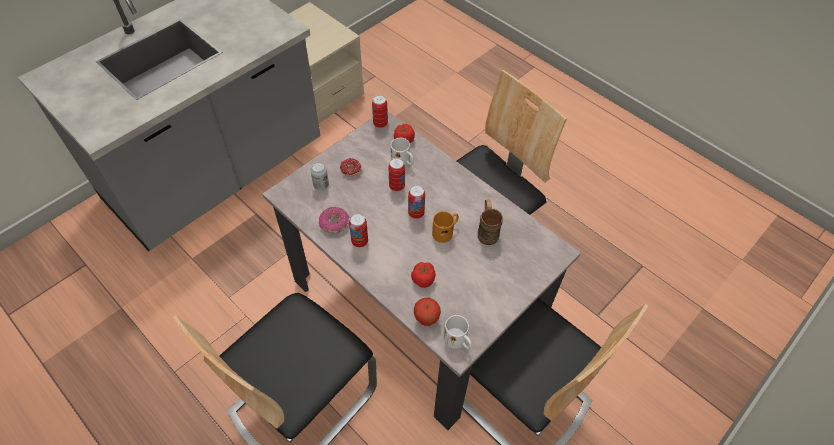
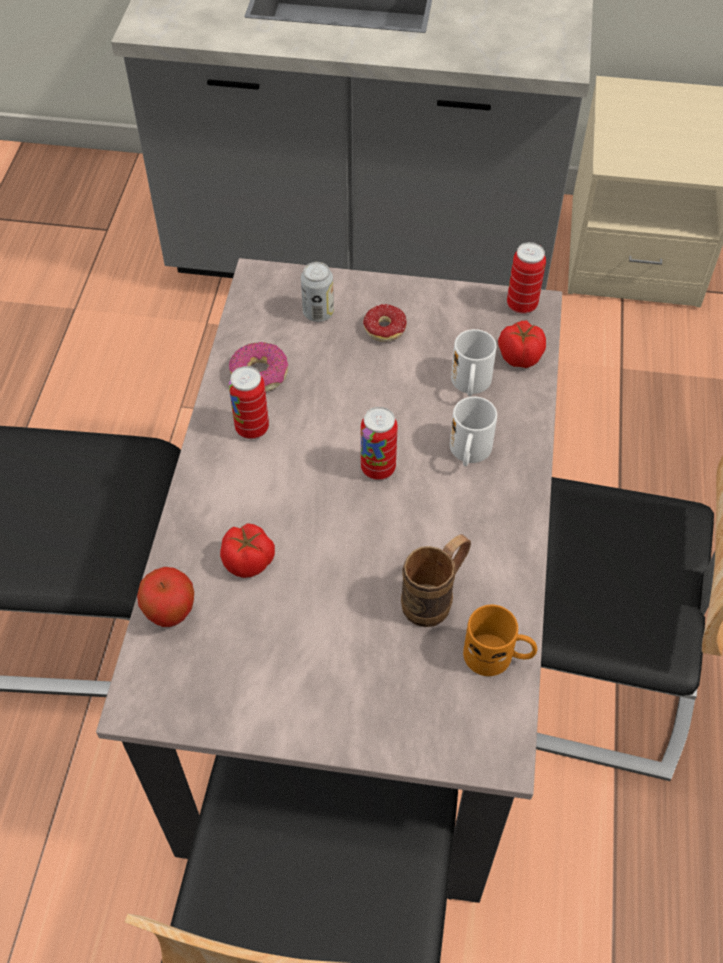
camera: 55 degrees right, 0 degrees up
can [388,158,405,192] -> none
orange mug [432,211,459,243] -> orange mug moved to [463,605,537,676]
white mug [444,315,472,350] -> white mug moved to [450,397,497,466]

